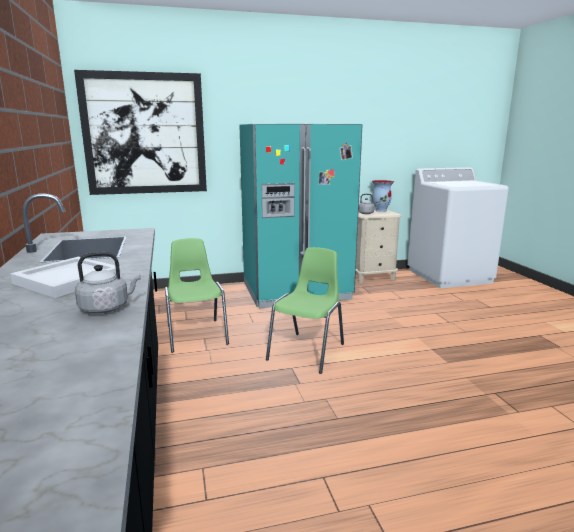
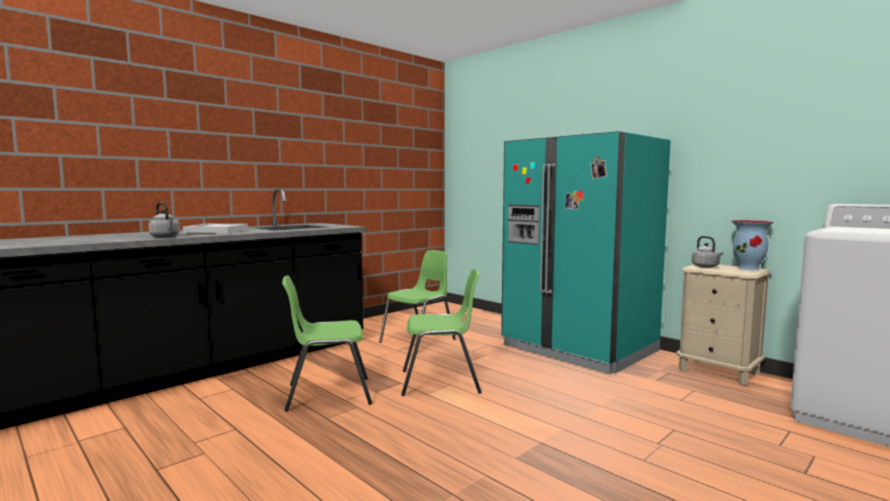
camera: 60 degrees right, 10 degrees down
picture [74,70,207,195] -> none
none -> green chair [282,275,372,411]

